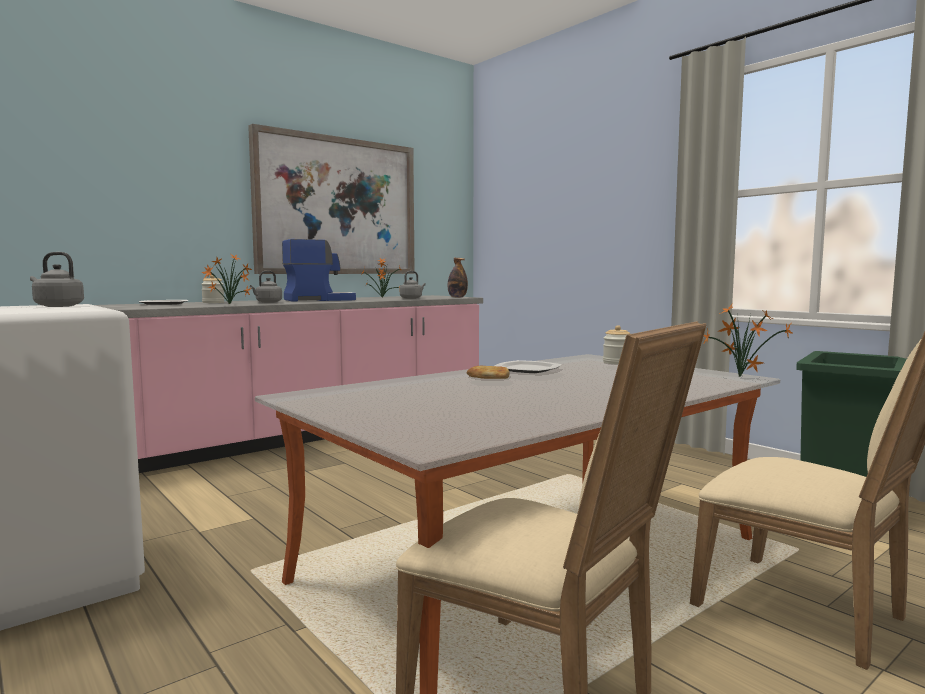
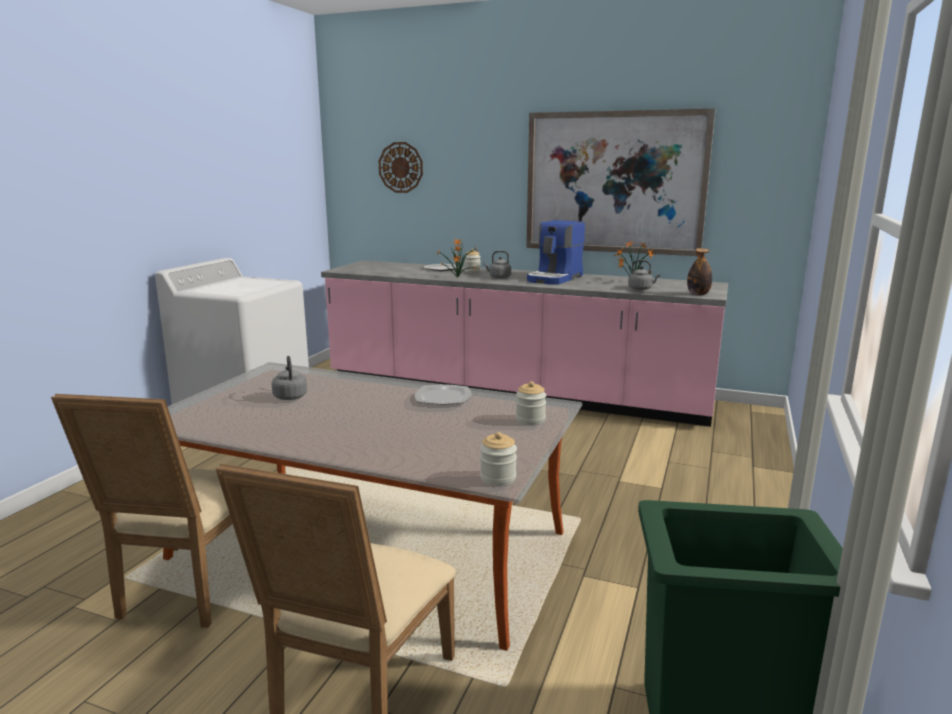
camera: 60 degrees right, 10 degrees up
grey kettle [30,252,84,307] -> grey kettle moved to [272,356,307,400]
coffee machine [282,239,356,302] -> coffee machine turned 90 degrees clockwise [527,220,585,285]
bread [467,366,509,379] -> none
potted plant [703,305,793,378] -> jar [480,432,517,486]
none -> wall clock [379,142,423,193]

